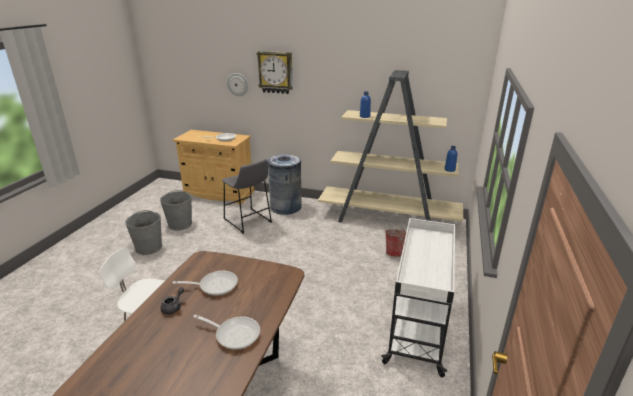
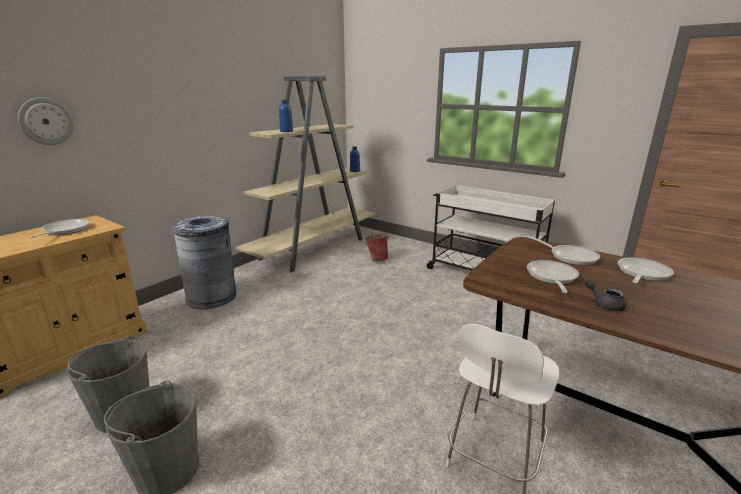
camera: 70 degrees left, 5 degrees down
grey stool [222,159,272,234] -> none
wall clock [257,51,293,94] -> none
none -> frying pan [526,235,600,265]

